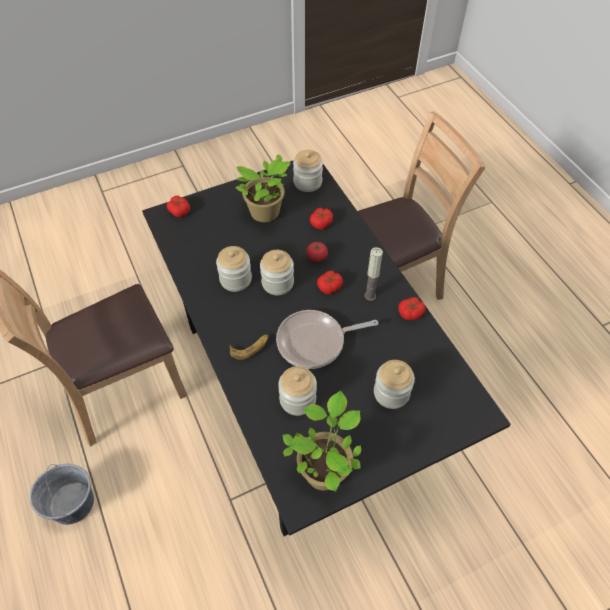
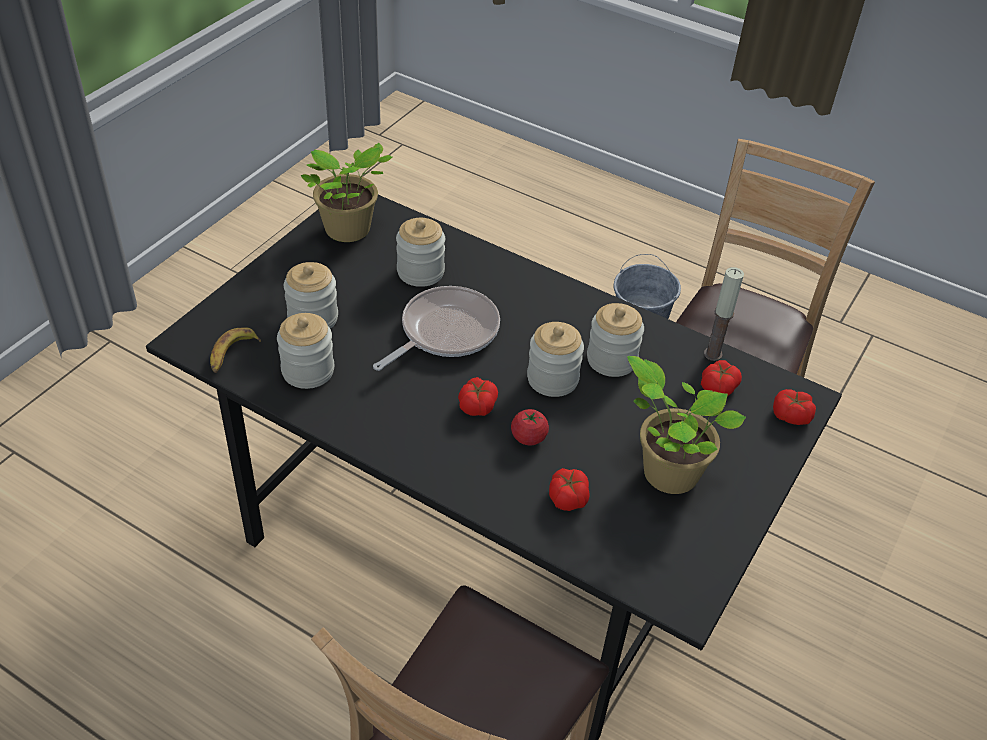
camera: 145 degrees right, 10 degrees down
banana [229,334,268,360] -> banana moved to [210,327,261,373]
jar [293,150,323,192] -> jar moved to [277,313,334,389]
candle [364,247,383,301] -> candle moved to [704,267,744,361]
tomato [398,297,425,320] -> tomato moved to [701,360,742,396]

